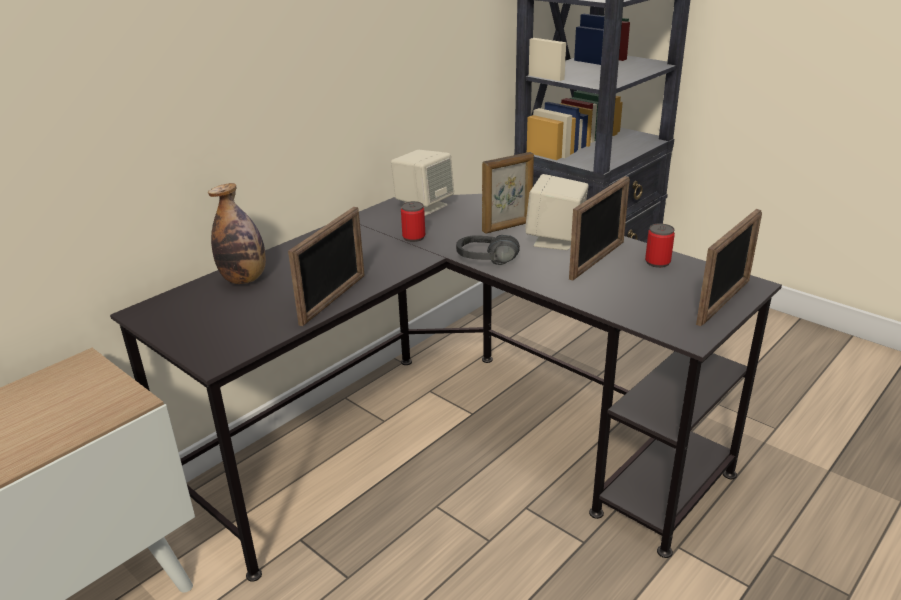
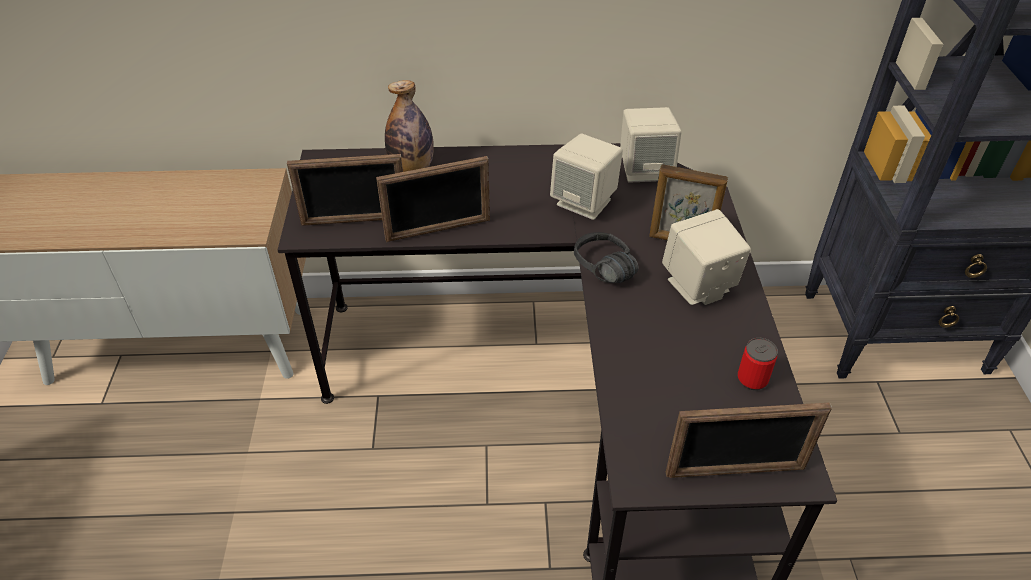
camera: 45 degrees right, 15 degrees up
can [401,201,425,242] -> beige speaker [550,134,623,220]
picture frame [569,176,630,281] -> picture frame moved to [287,154,403,226]

